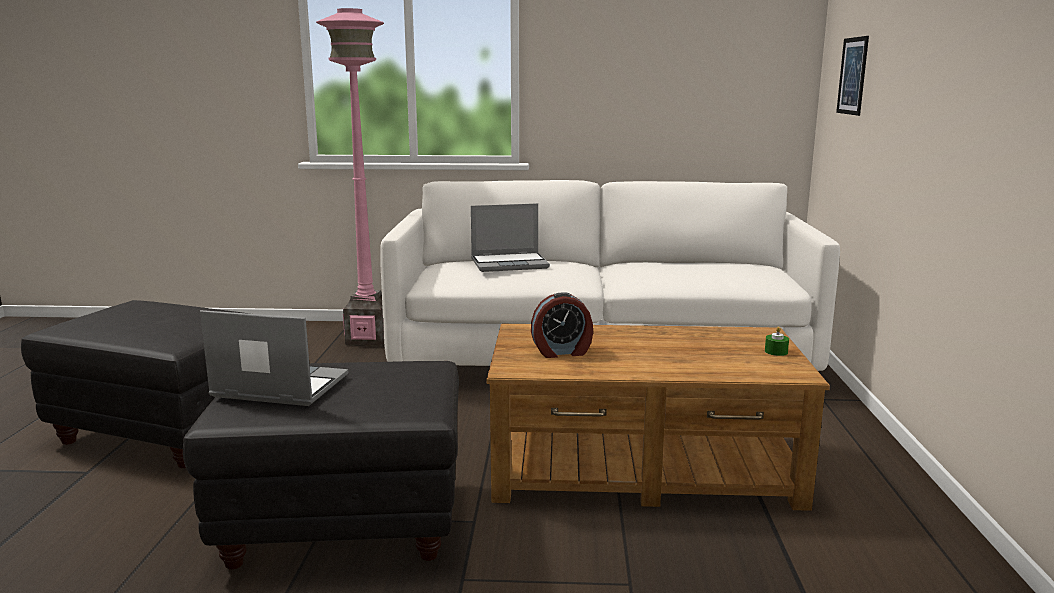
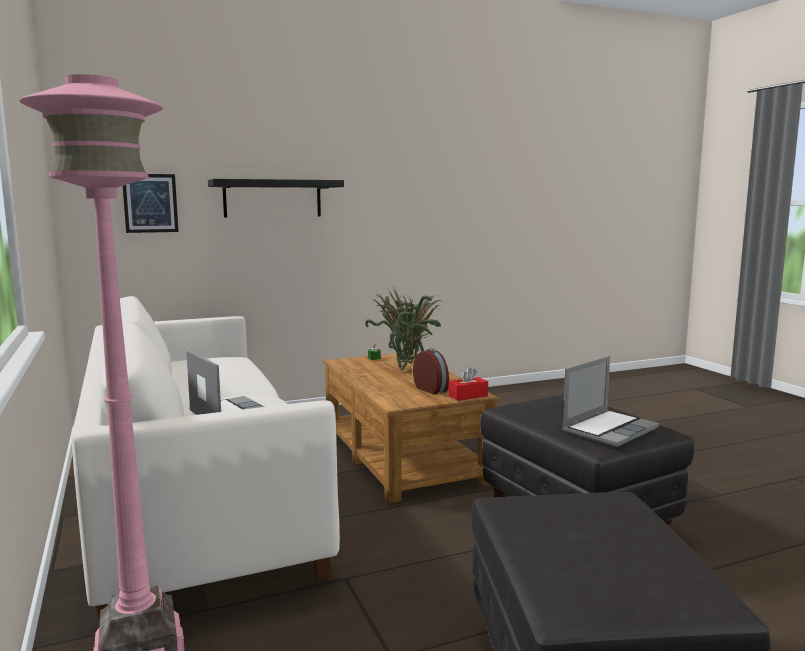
camera: 115 degrees left, 5 degrees down
laptop [200,310,348,406] -> laptop turned 120 degrees counterclockwise [562,356,659,447]
none -> black shelf [208,179,344,218]
none -> potted plant [365,286,441,370]
none -> red tissue box [448,367,488,401]

